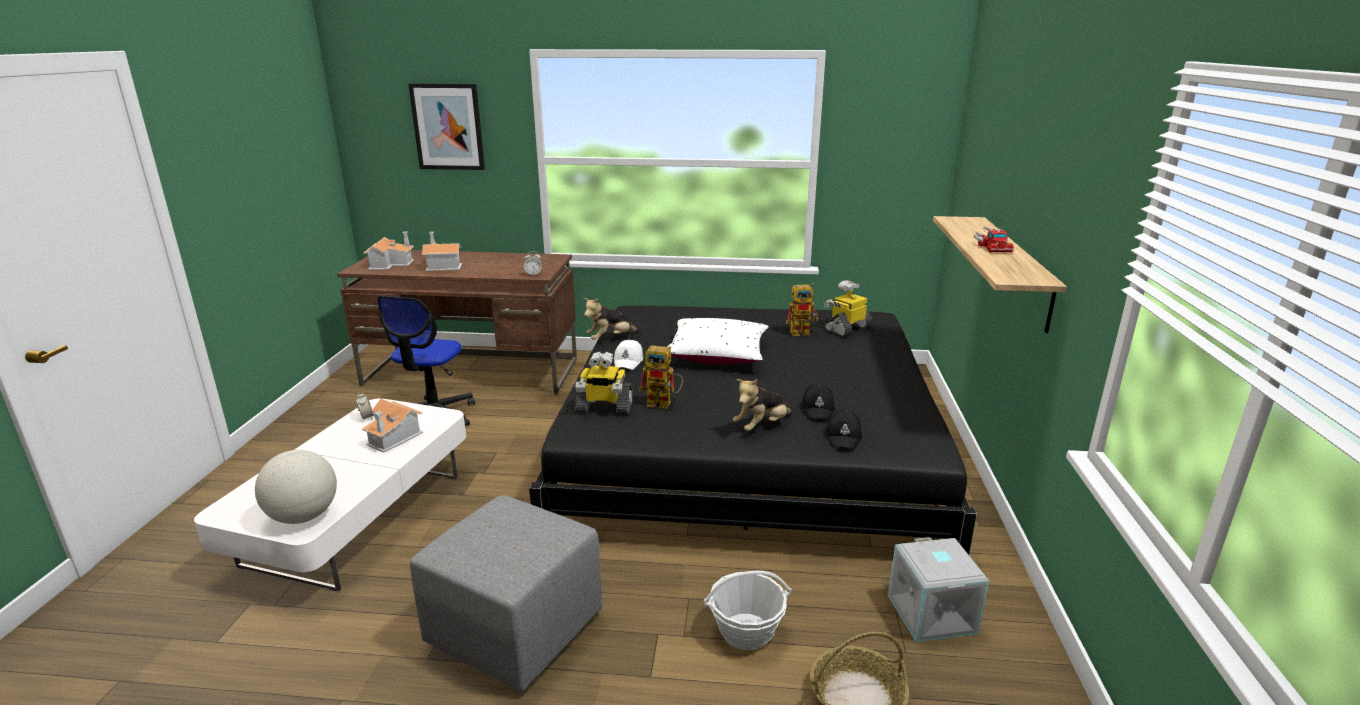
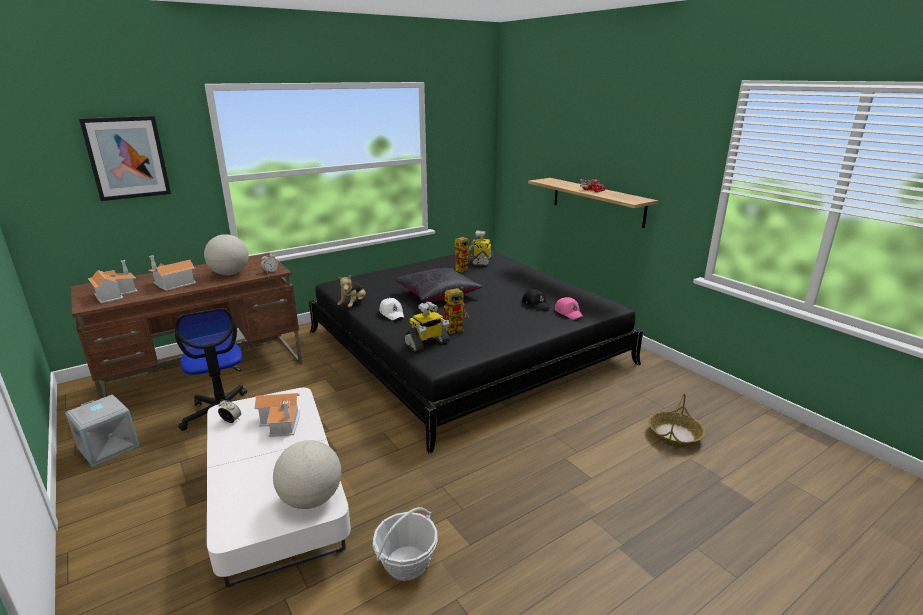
camera: 40 degrees left, 0 degrees up
grey ottoman [410,495,602,691] -> none
white pillow [667,318,769,364] -> black pillow [395,268,483,301]
basket [704,571,792,650] -> basket moved to [373,507,438,581]
plush toy [733,379,792,431] -> none
black cap [826,410,862,450] -> pink cap [555,297,583,320]
grey storage box [888,537,989,642] -> grey storage box moved to [66,395,140,467]
none -> globe [204,234,248,275]

